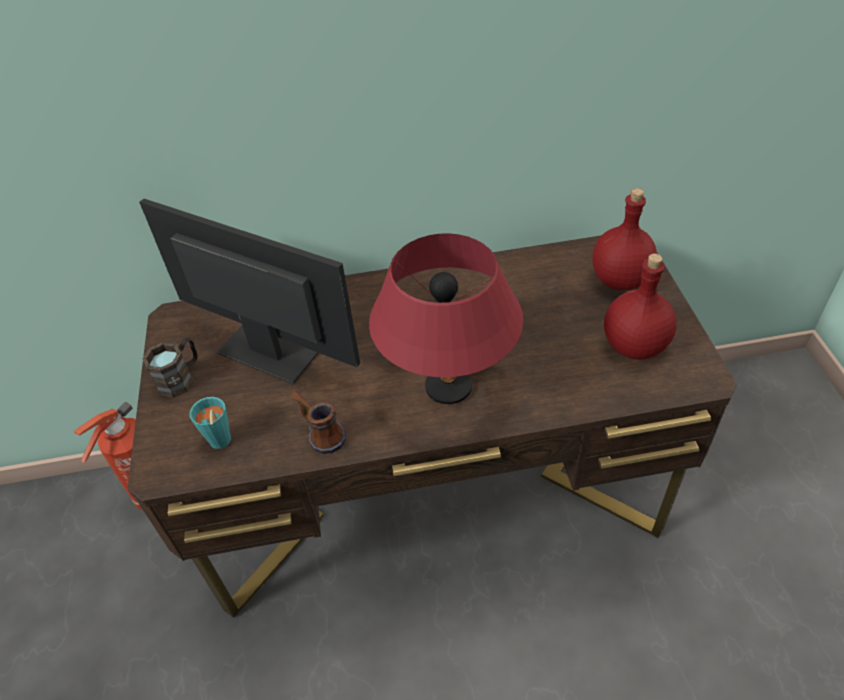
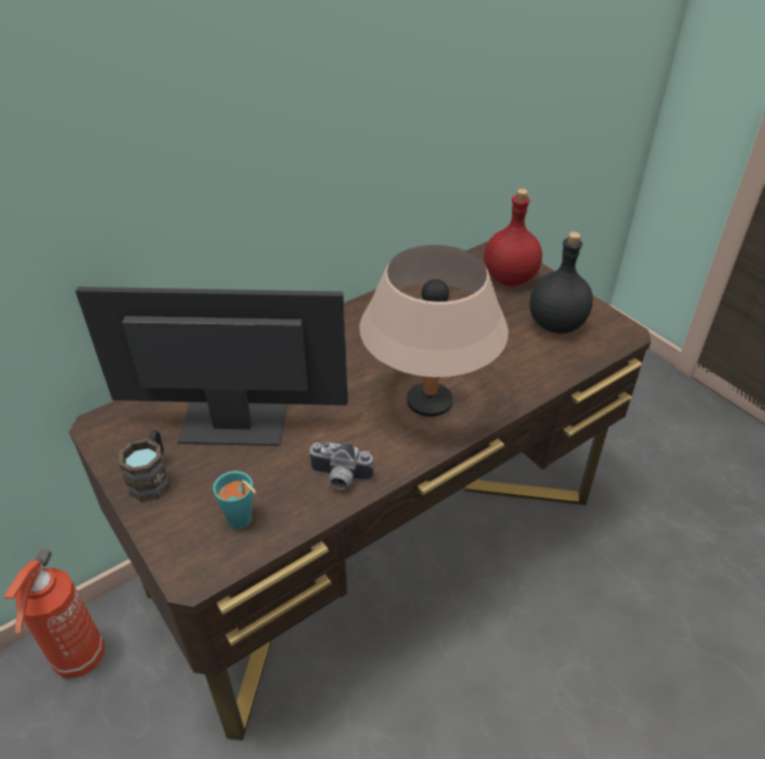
camera: 30 degrees left, 5 degrees down
mug [291,391,346,454] -> camera [308,442,373,490]
red table lamp [369,233,524,404] -> beige table lamp [360,245,509,417]
red bottle [604,253,677,360] -> black bottle [530,232,593,334]

